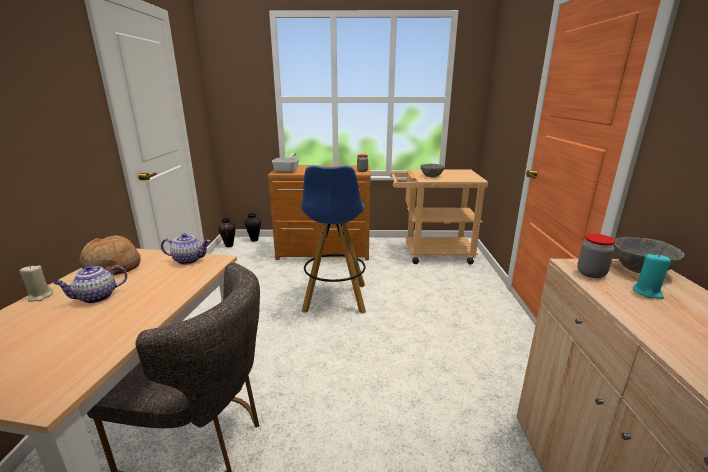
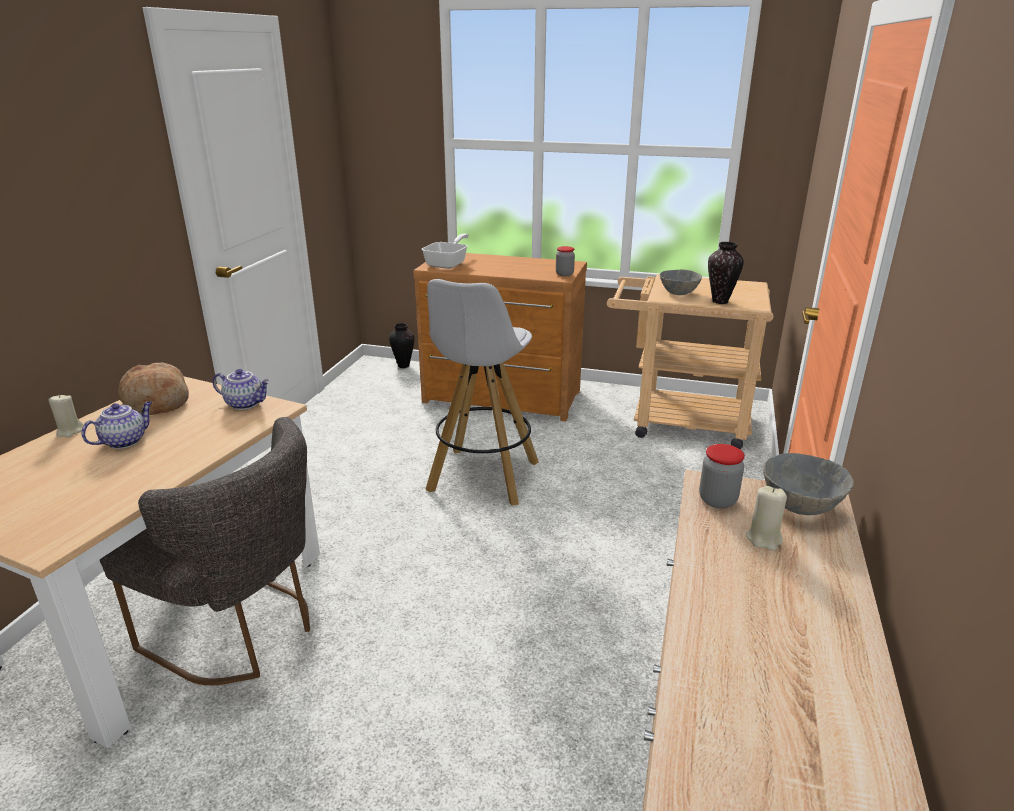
camera: 15 degrees right, 5 degrees up
teapot [53,265,127,303] -> teapot turned 150 degrees clockwise [81,401,152,449]
vase [218,218,236,247] -> vase moved to [708,242,744,304]
blue stool [301,165,366,313] -> white stool [425,279,539,506]
turquoise candle [633,253,671,299] -> beige candle [746,486,787,551]

